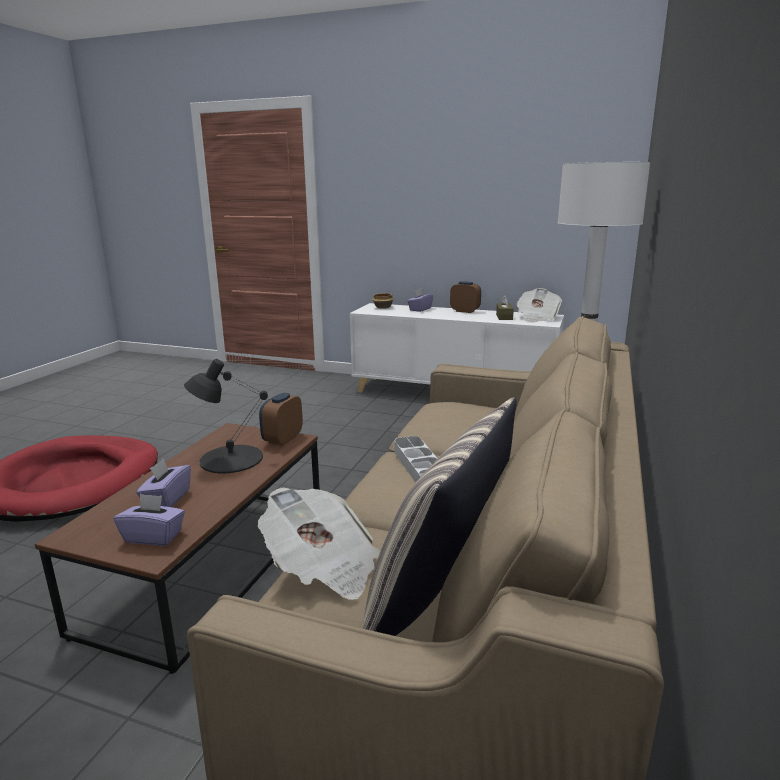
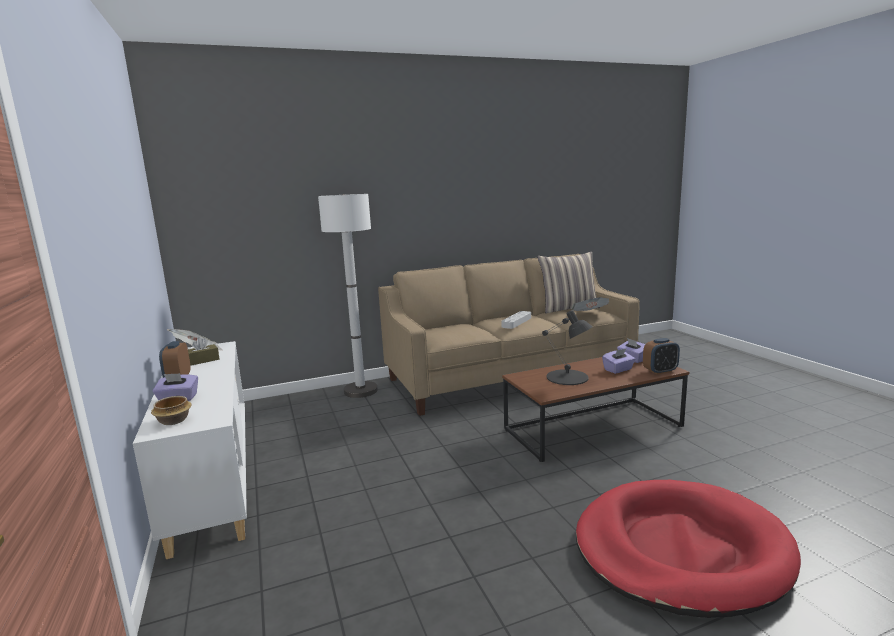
camera: 130 degrees left, 5 degrees down
alarm clock [259,393,303,446] -> alarm clock moved to [643,338,680,375]

